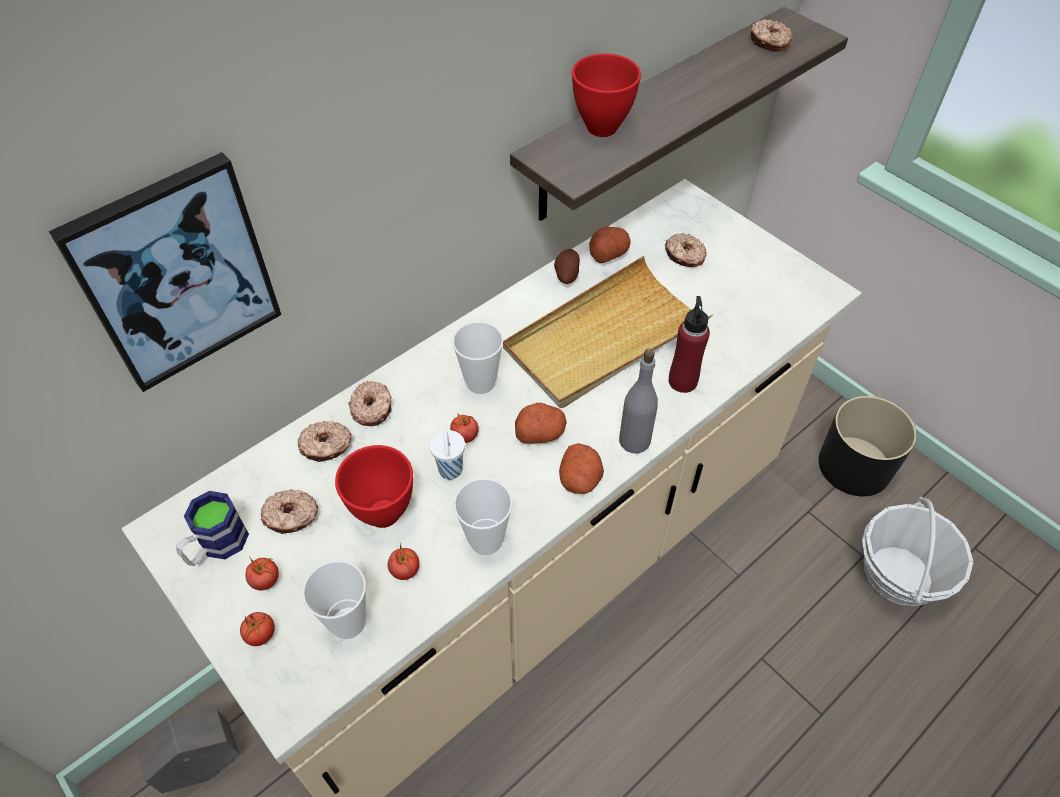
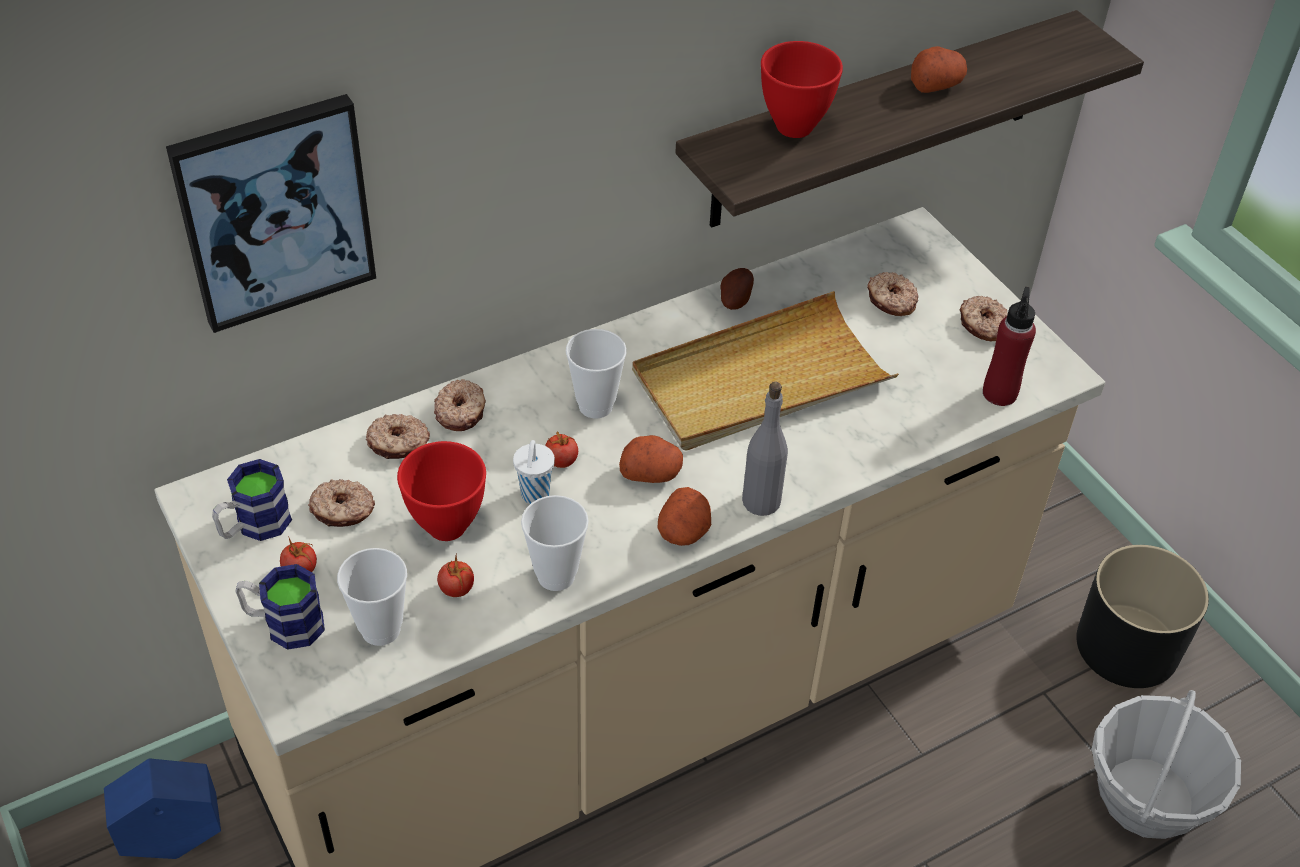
camera: 10 degrees right, 5 degrees down
grey planter [137,709,239,793] -> blue planter [104,759,221,859]
tomato [240,612,275,646] -> mug [236,564,325,650]
potato [589,226,631,263] -> potato moved to [911,46,967,93]
red bottle [669,296,710,393] -> red bottle moved to [983,287,1036,406]
donut [750,19,793,52] -> donut moved to [959,296,1008,342]

